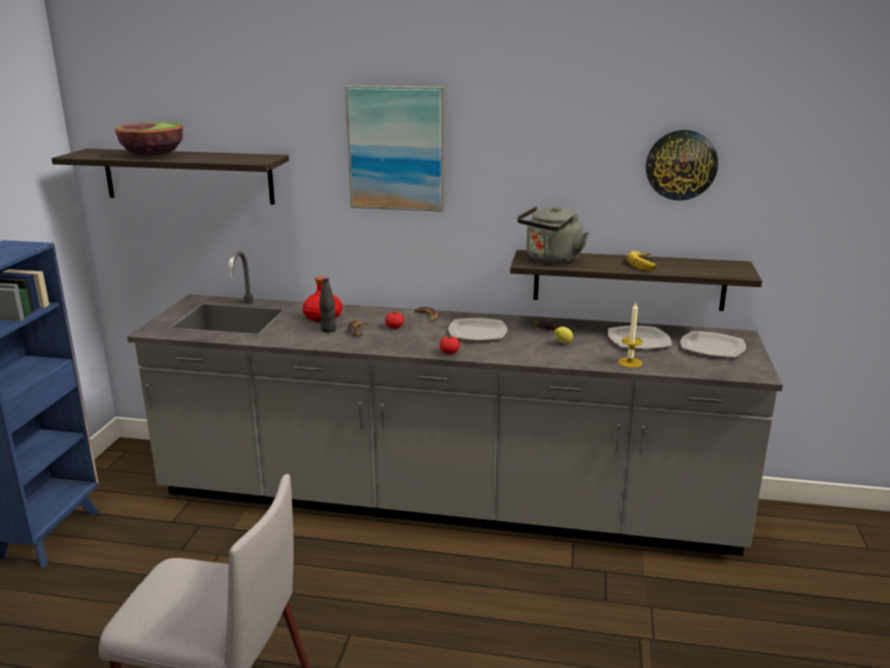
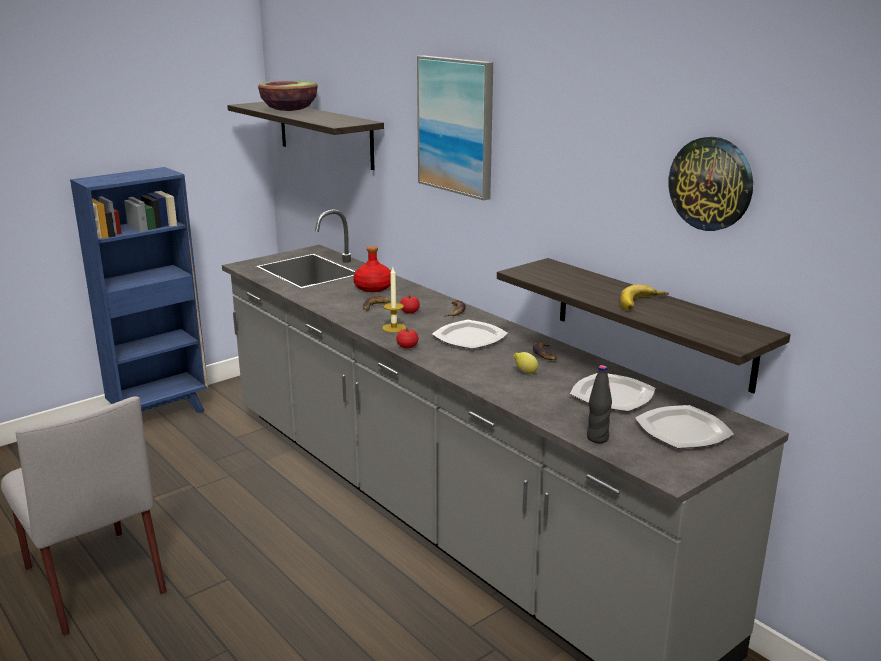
camera: 40 degrees right, 0 degrees up
black bottle [319,277,336,333] -> black bottle moved to [587,365,612,443]
grey kettle [517,206,589,264] -> none
candle [618,303,643,368] -> candle moved to [382,268,406,333]

